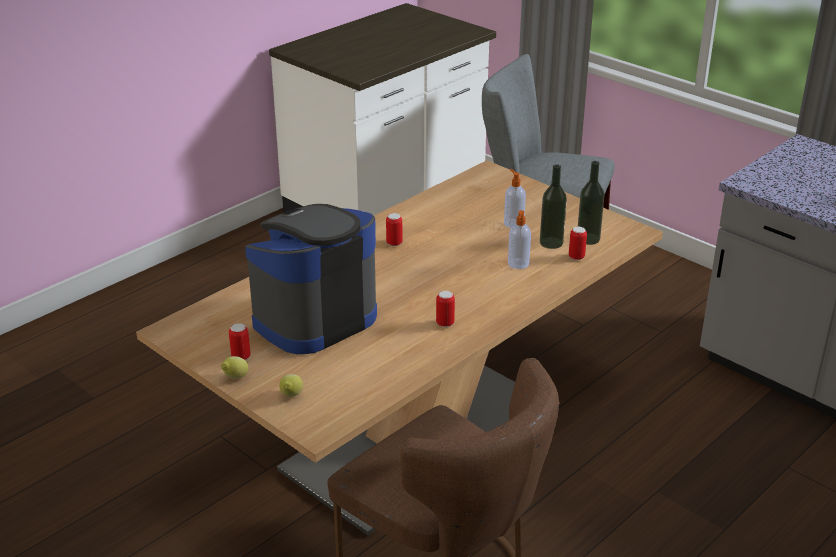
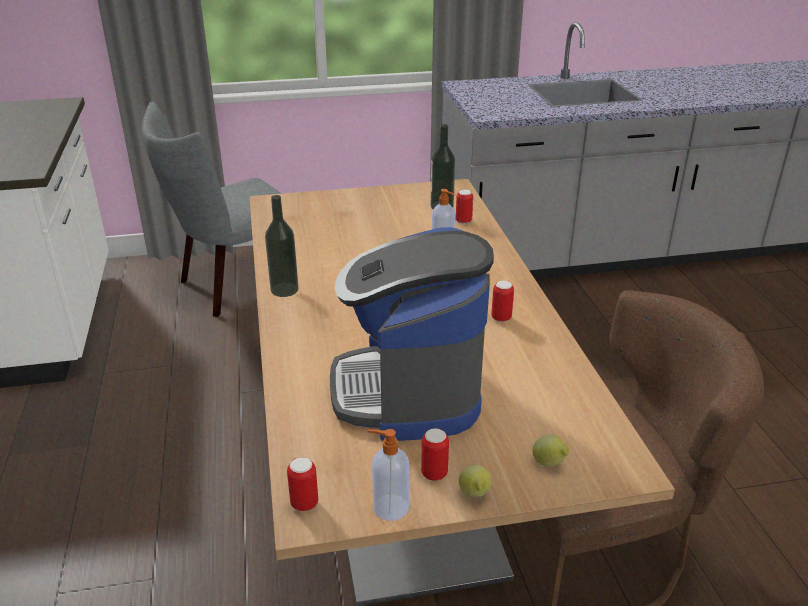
camera: 55 degrees left, 0 degrees up
can [386,213,403,246] -> can moved to [287,457,318,511]
soap dispenser [504,169,526,228] -> soap dispenser moved to [368,429,409,521]
bottle [540,164,567,249] -> bottle moved to [265,195,299,297]

